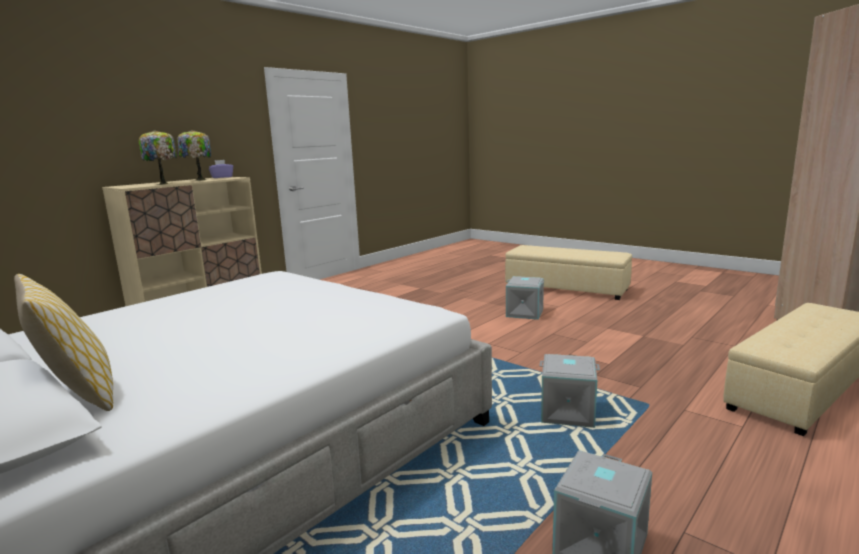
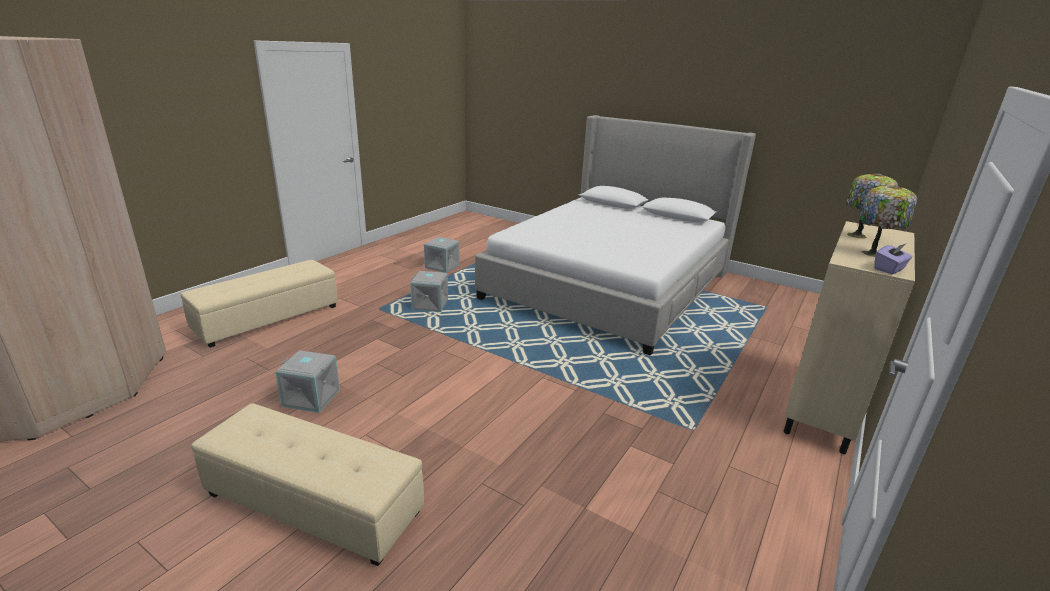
camera: 170 degrees right, 10 degrees up
pillow [14,274,113,411] -> none
grey storage box [506,276,544,320] -> grey storage box moved to [275,350,340,413]

